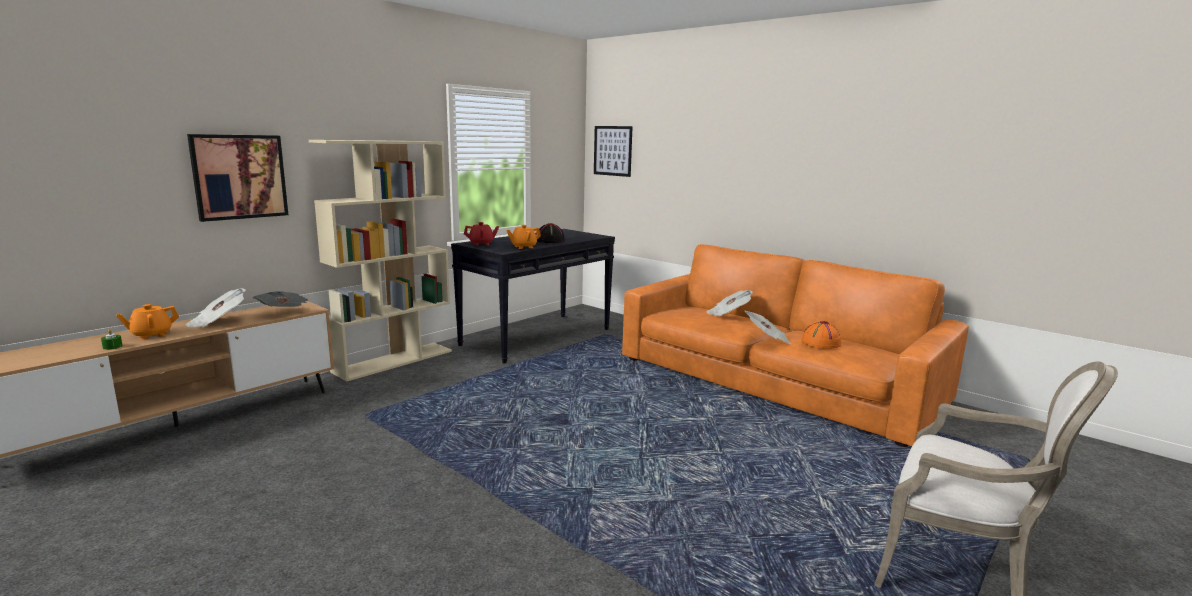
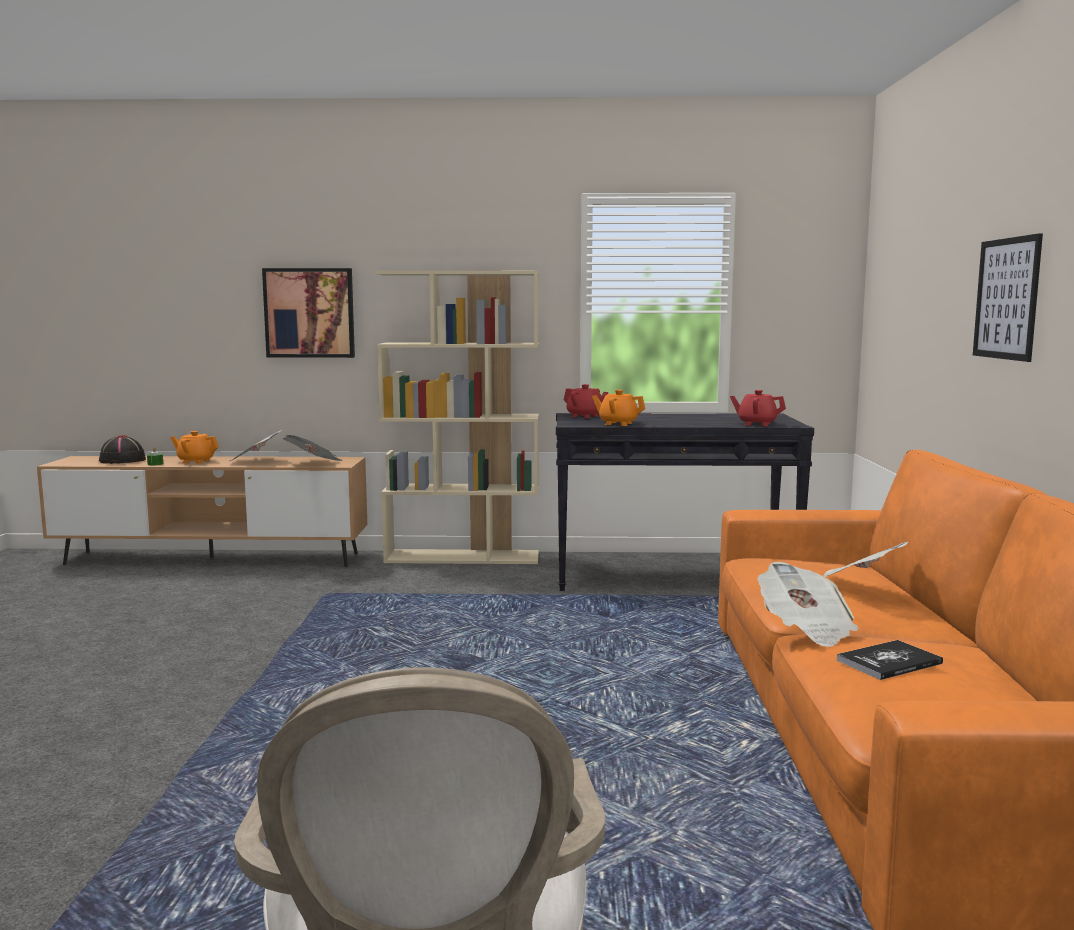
camera: 50 degrees right, 5 degrees down
black hat [536,223,565,243] -> black hat moved to [99,435,146,464]
picture [594,126,633,177] -> picture moved to [973,233,1043,362]
orange hat [801,321,841,349] -> book [837,640,943,680]
none -> red teapot [730,390,786,426]

